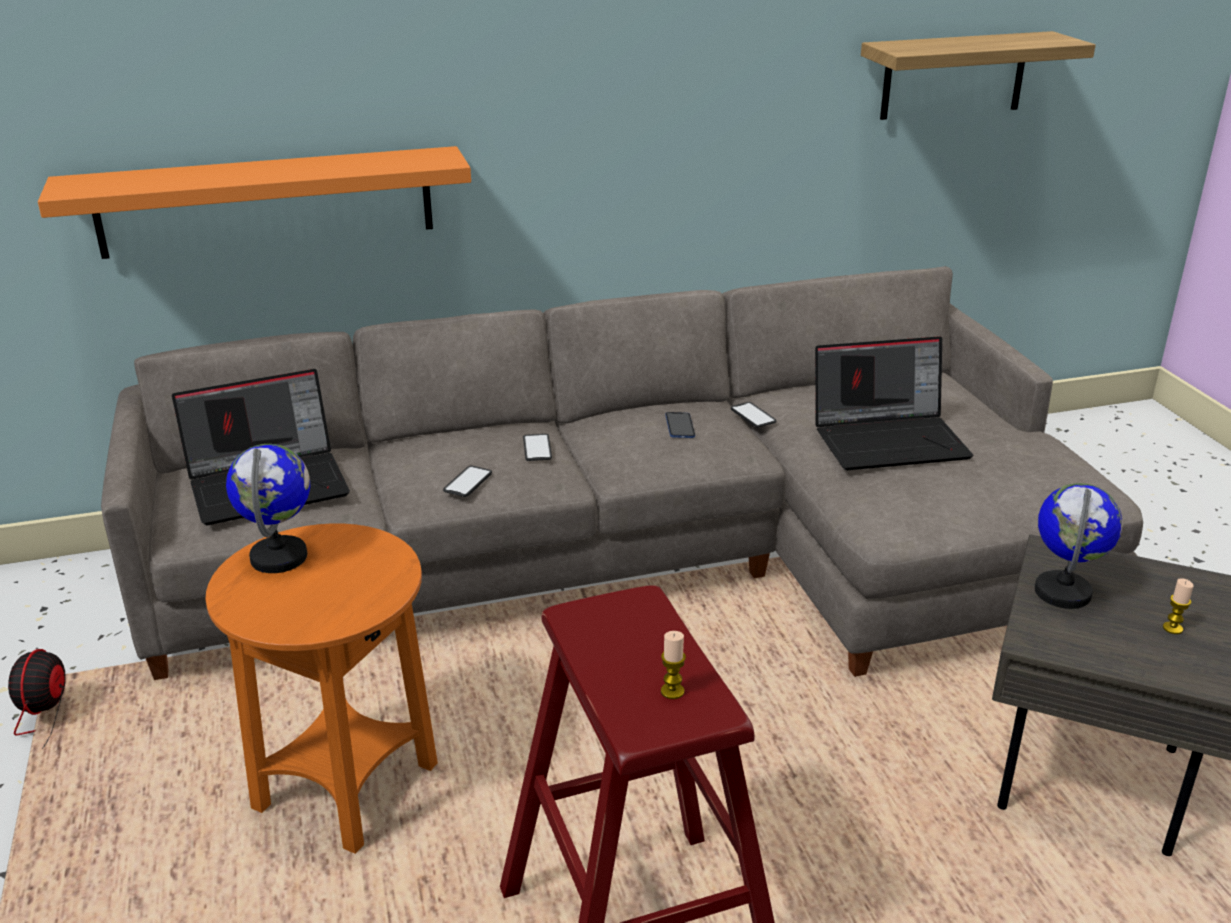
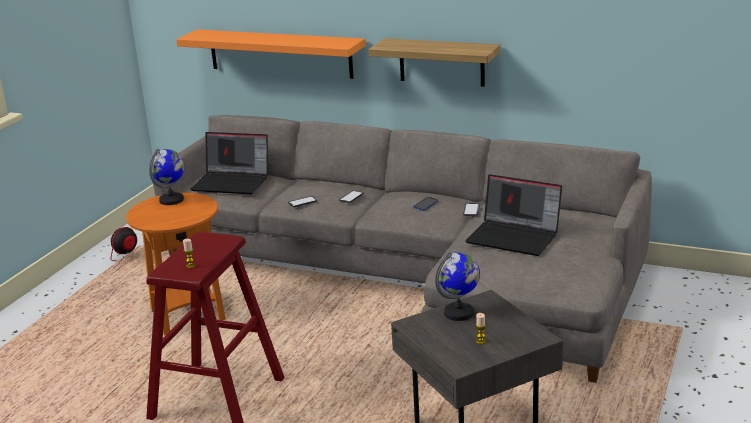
camera: 40 degrees right, 5 degrees down
shelf [861,31,1096,120] -> shelf moved to [369,38,500,87]

